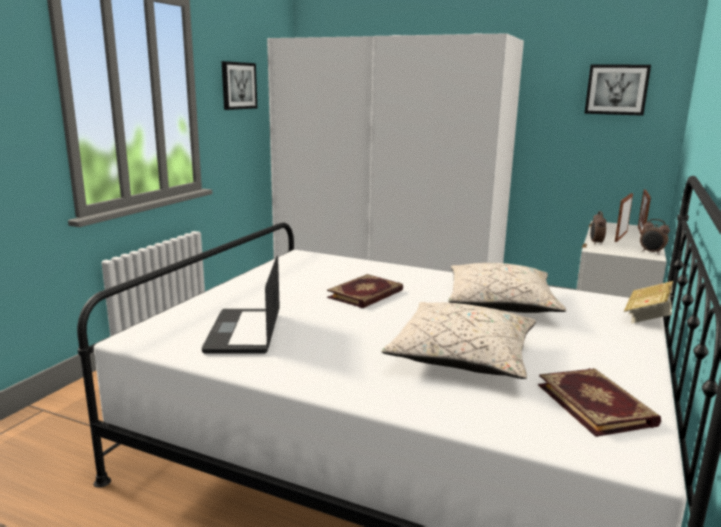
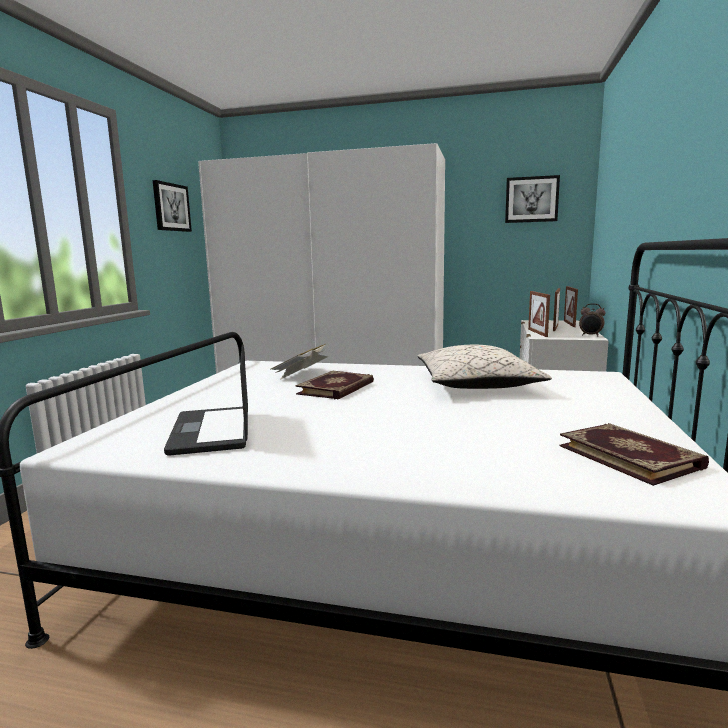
camera: 10 degrees left, 5 degrees down
beige pillow [381,302,536,379] -> none
alarm clock [590,211,606,245] -> picture frame [528,291,550,337]
book [624,281,676,323] -> book moved to [270,344,328,380]

